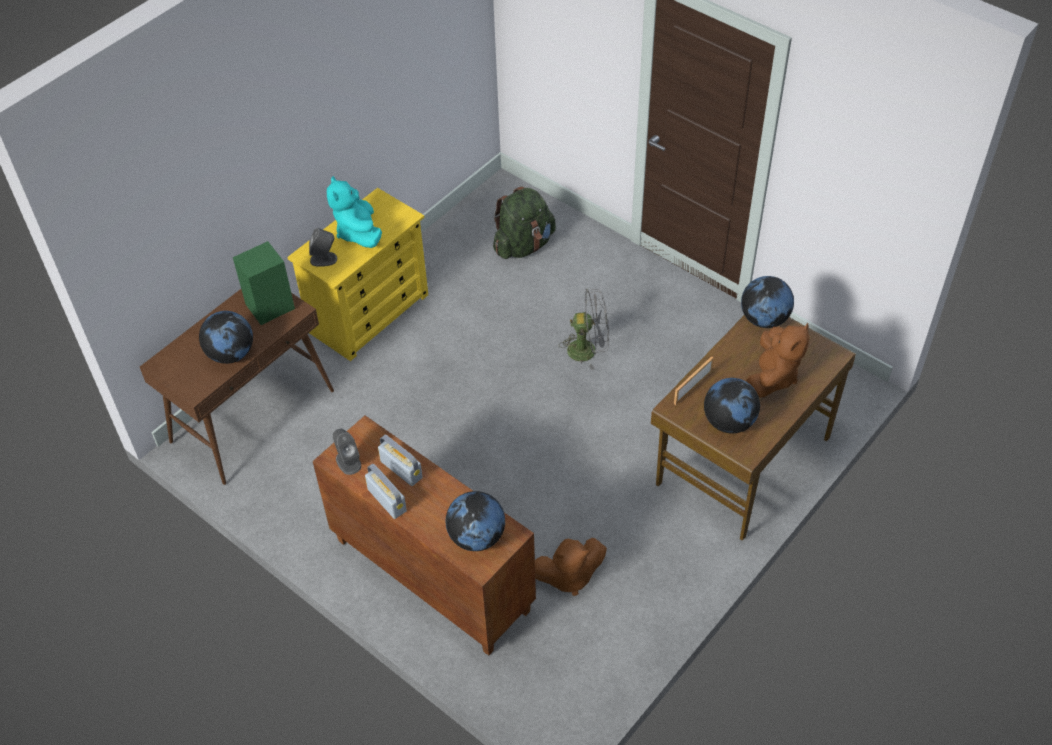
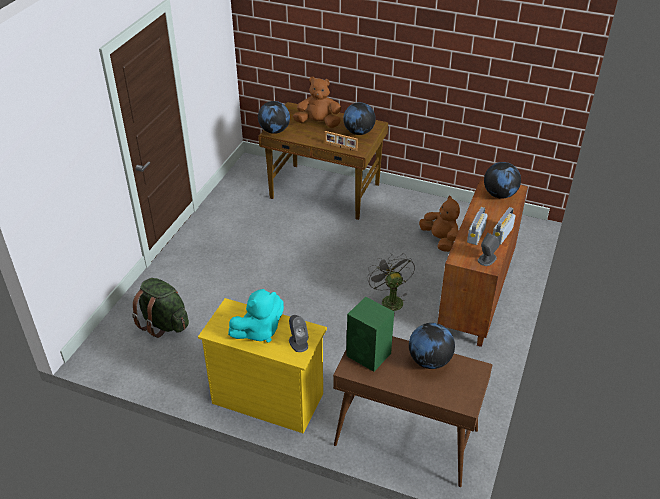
camera: 110 degrees left, 10 degrees down
grey fan [559,289,609,370] -> grey fan moved to [367,253,415,314]

